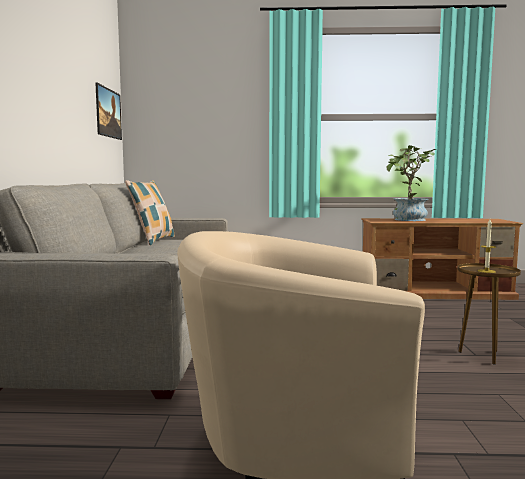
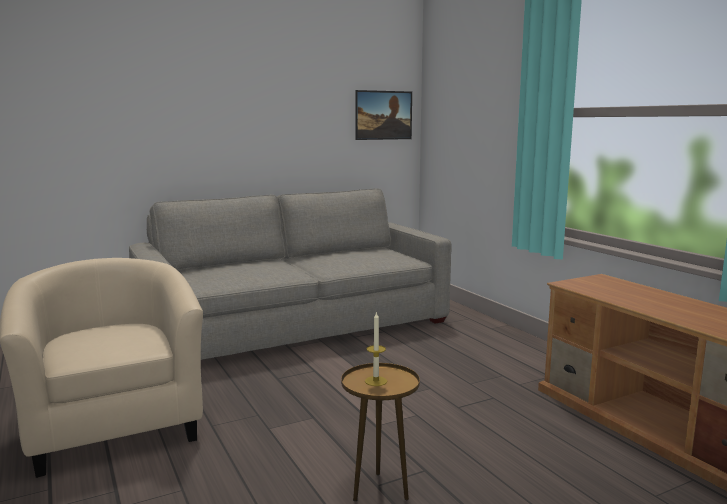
camera: 60 degrees right, 5 degrees up
pillow [125,180,175,245] -> none
potted plant [387,145,436,221] -> none

